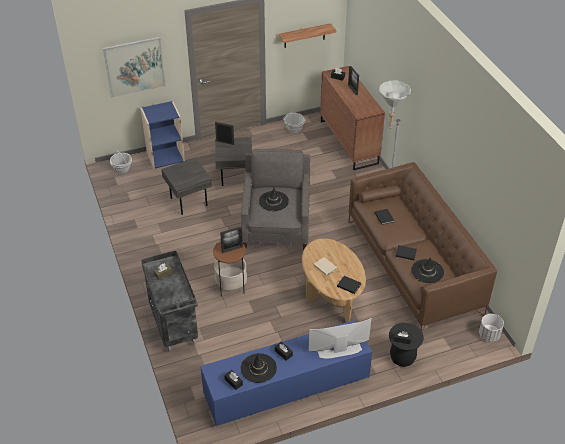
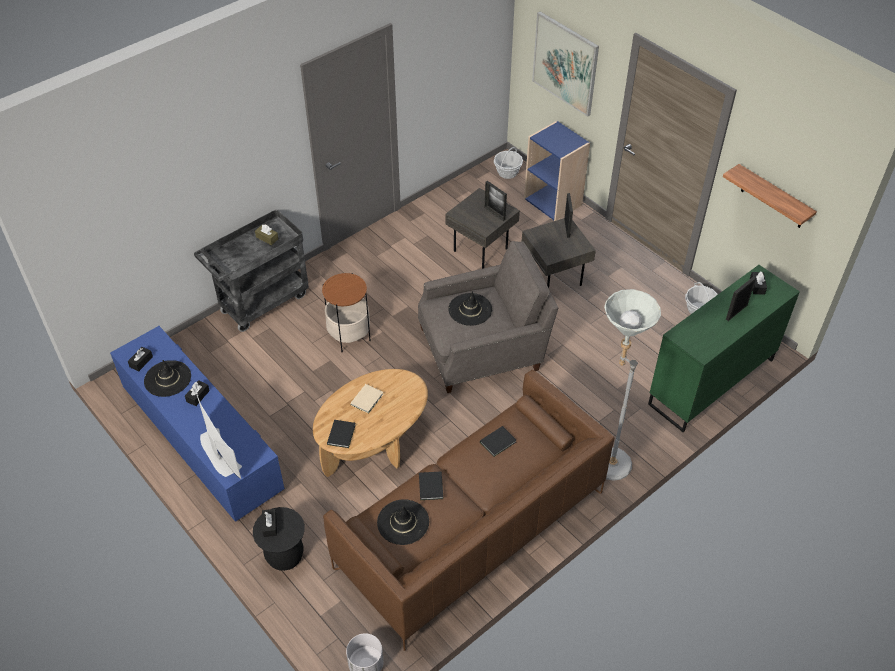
camera: 70 degrees right, 5 degrees up
picture frame [220,227,243,253] -> picture frame moved to [485,181,507,221]
brown dresser [320,66,385,170] -> green dresser [648,265,800,433]

